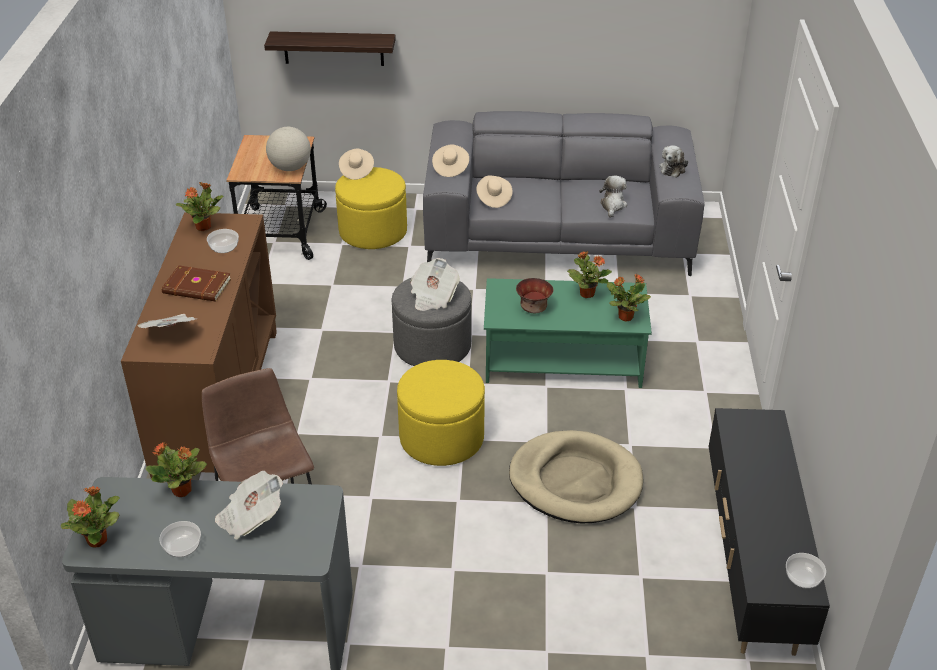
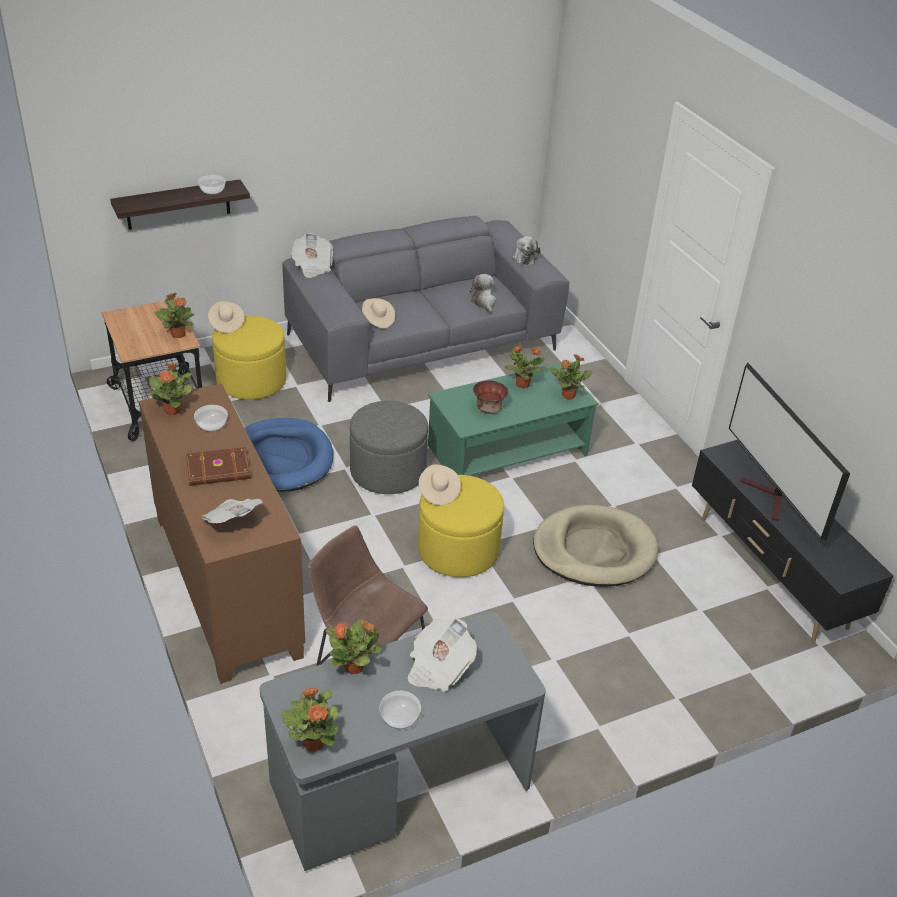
camera: 30 degrees left, 0 degrees up
globe [266,127,311,171] -> potted plant [155,292,194,338]
newspaper [411,258,460,311] -> newspaper moved to [291,233,333,278]
beige hat [432,144,469,177] -> beige hat moved to [419,464,461,506]
bowl [786,553,826,588] -> bowl moved to [198,175,226,195]
none -> blue dog bed [245,418,333,492]
none -> television [729,363,850,541]

